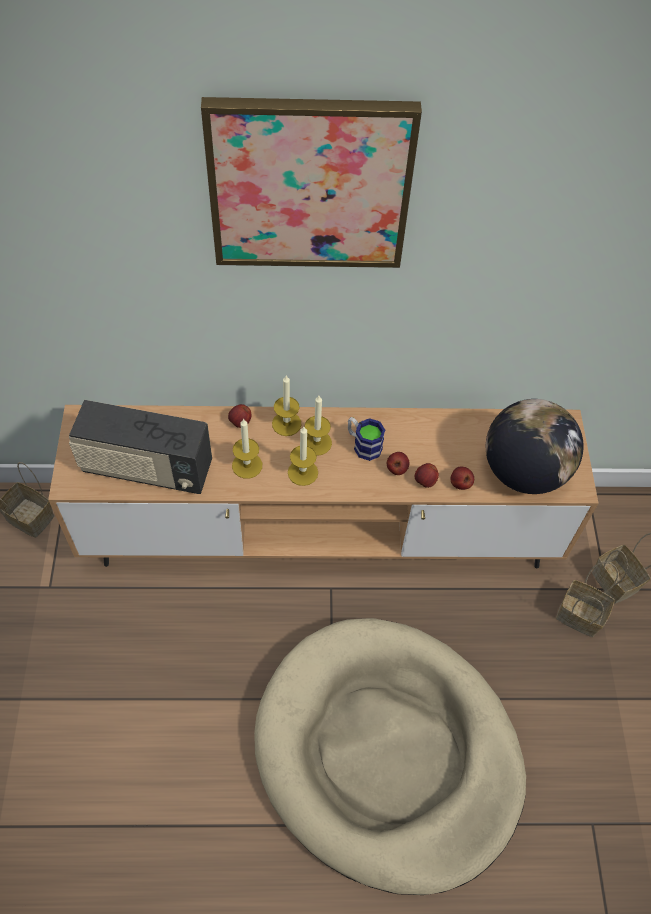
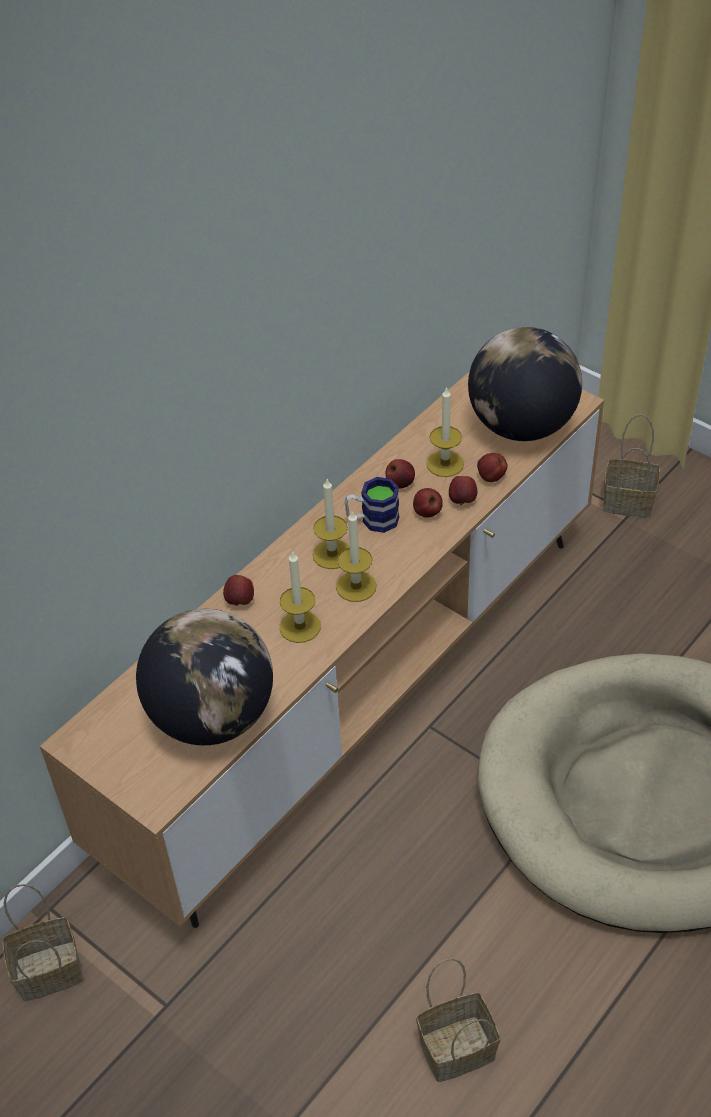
camera: 45 degrees left, 10 degrees down
radio [69,400,212,494] -> globe [136,609,273,745]
picture [201,97,422,268] -> none
candle [272,375,302,436] -> candle moved to [427,387,464,477]
basket [556,562,618,637] -> basket moved to [416,958,500,1082]
none -> apple [386,459,415,489]

